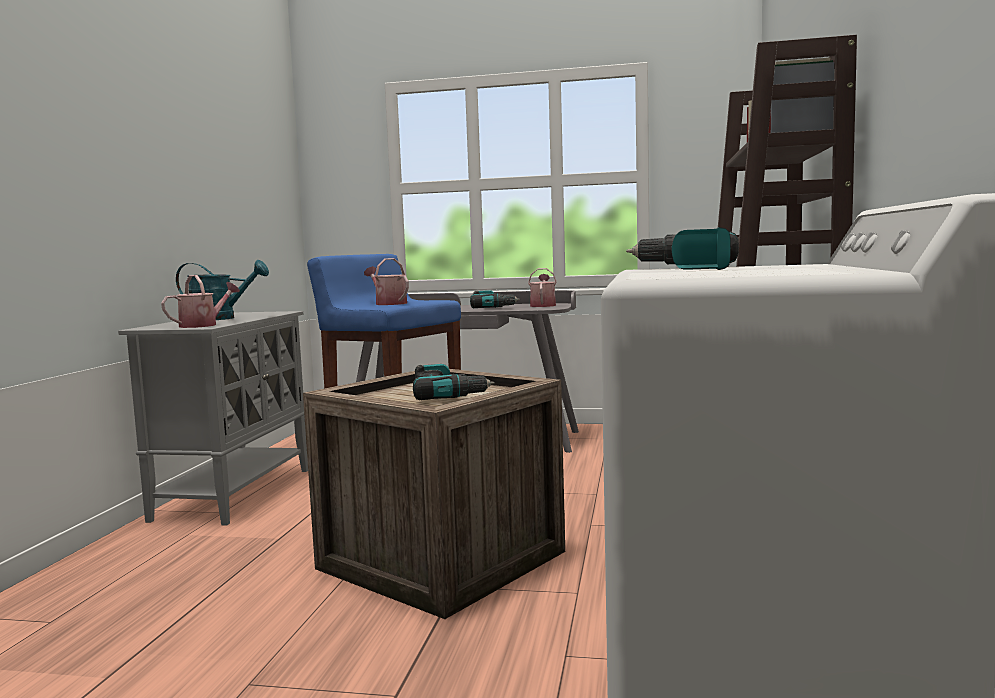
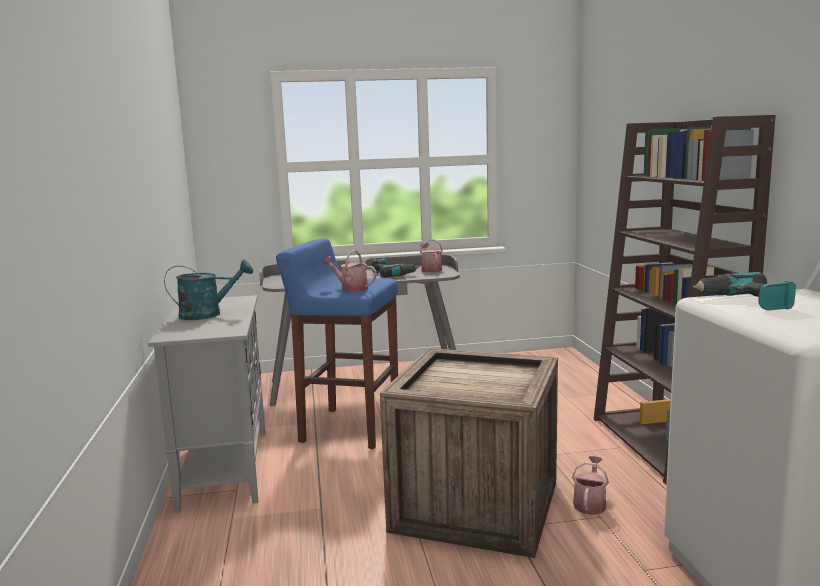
camera: 20 degrees left, 5 degrees up
watering can [161,275,240,328] -> watering can moved to [572,456,609,515]
power drill [413,364,495,400] -> none

